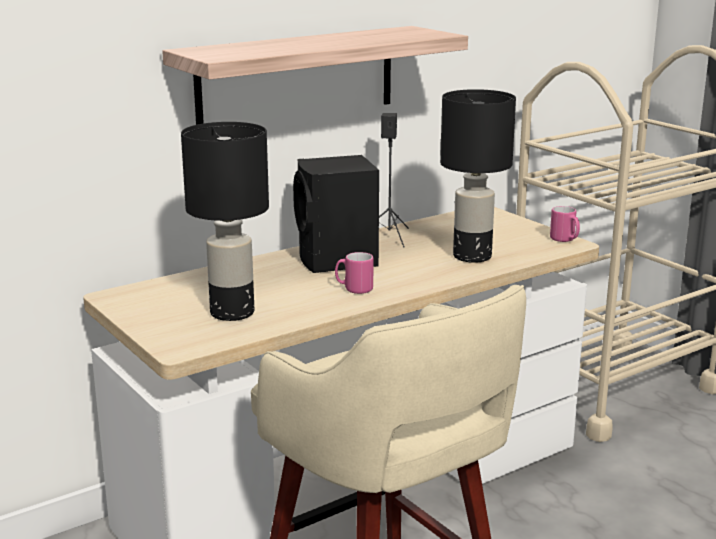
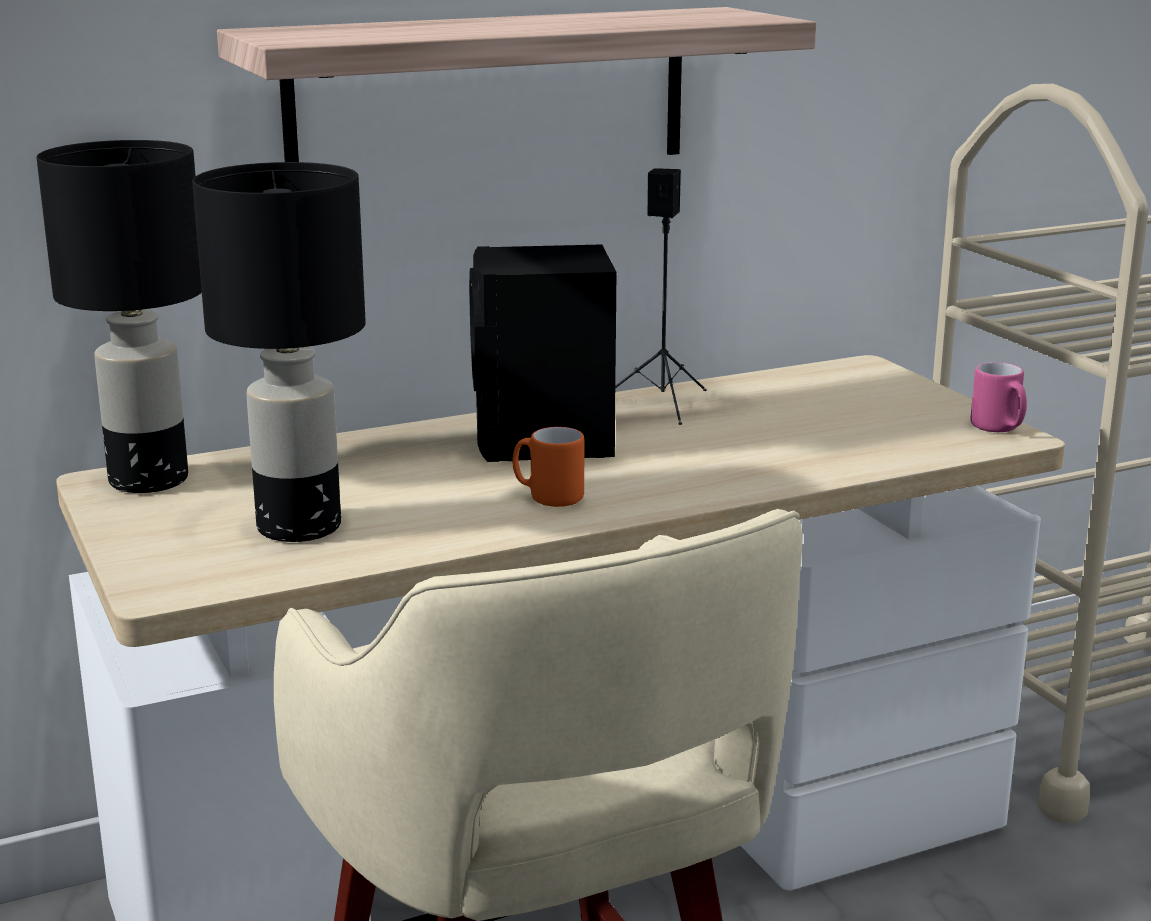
camera: 10 degrees right, 0 degrees up
pink mug [335,252,373,294] -> orange mug [512,427,584,507]
black table lamp [440,89,516,263] -> black table lamp moved to [37,140,202,493]

